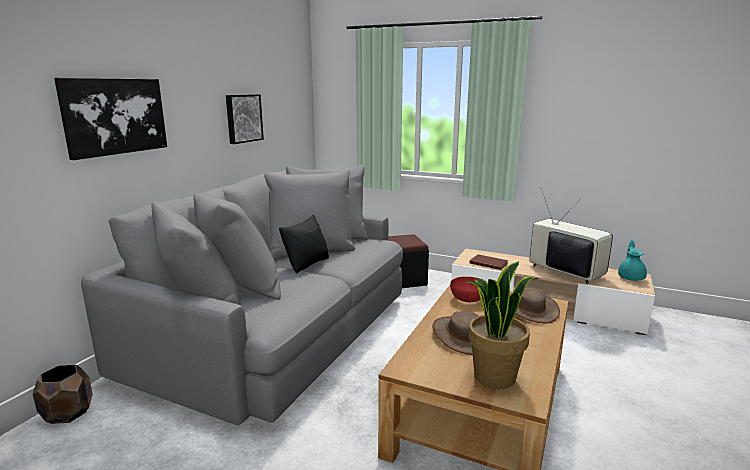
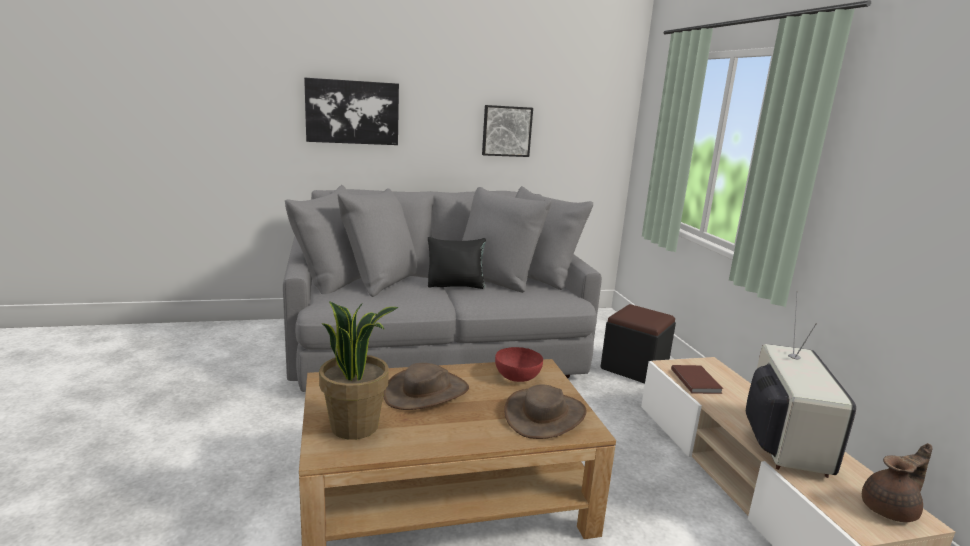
camera: 50 degrees right, 0 degrees up
brown planter [33,365,93,424] -> none
turquoise teapot [618,240,647,281] -> brown teapot [862,443,933,522]

